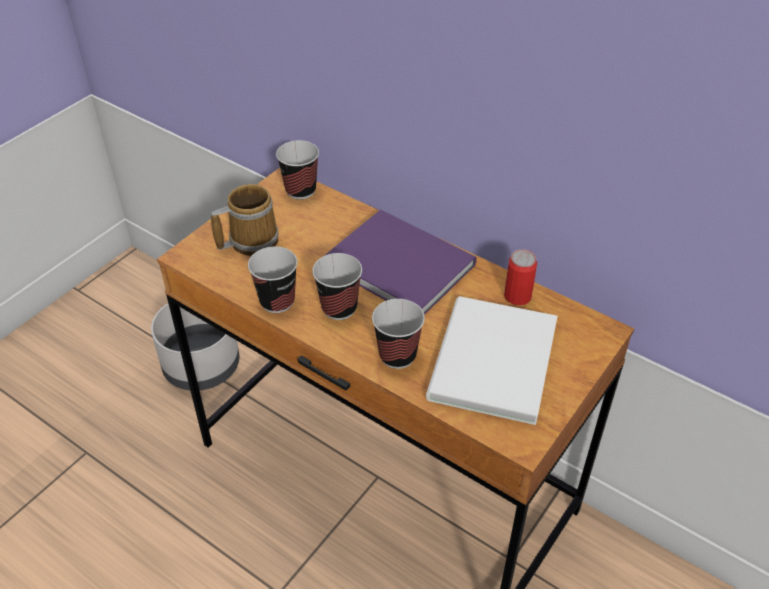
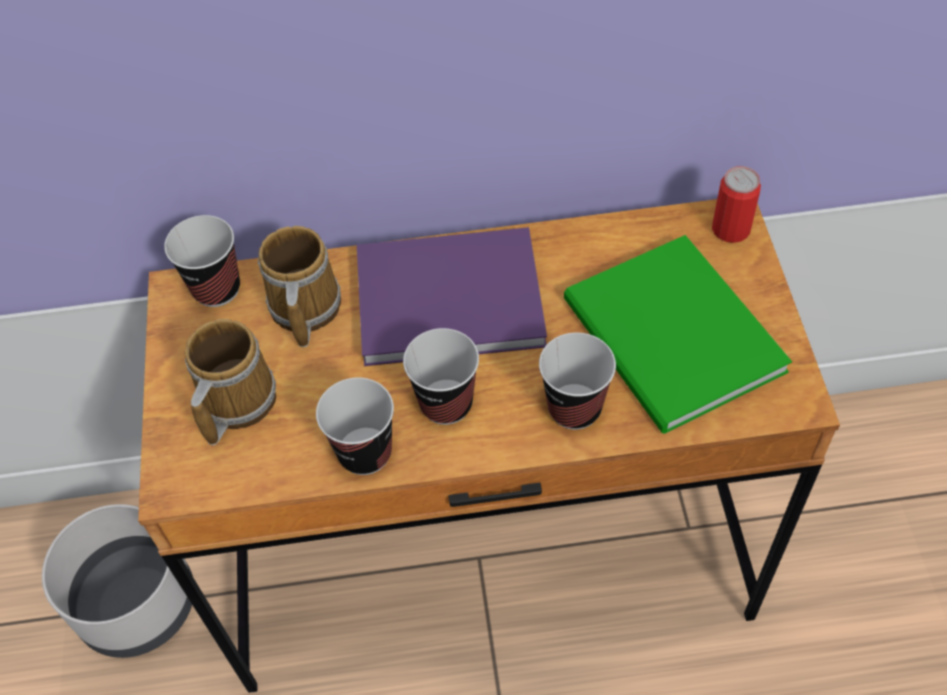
camera: 40 degrees left, 10 degrees up
white book [426,296,558,425] -> green book [564,235,792,434]
can [504,249,537,305] -> can moved to [712,166,761,243]
none -> mug [258,226,341,347]

